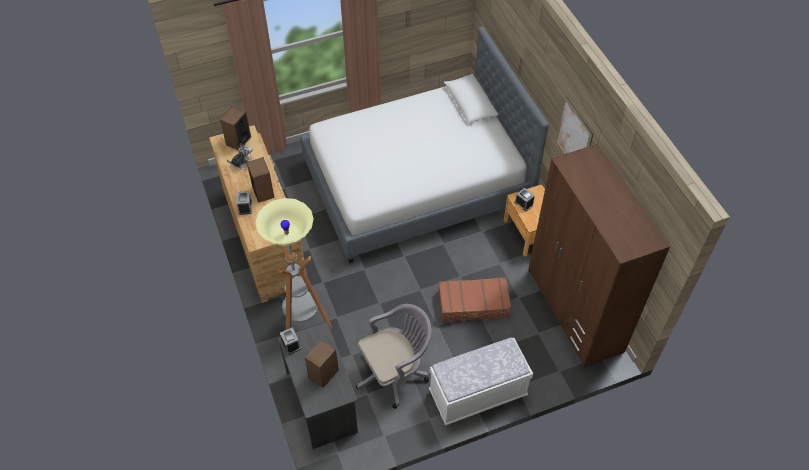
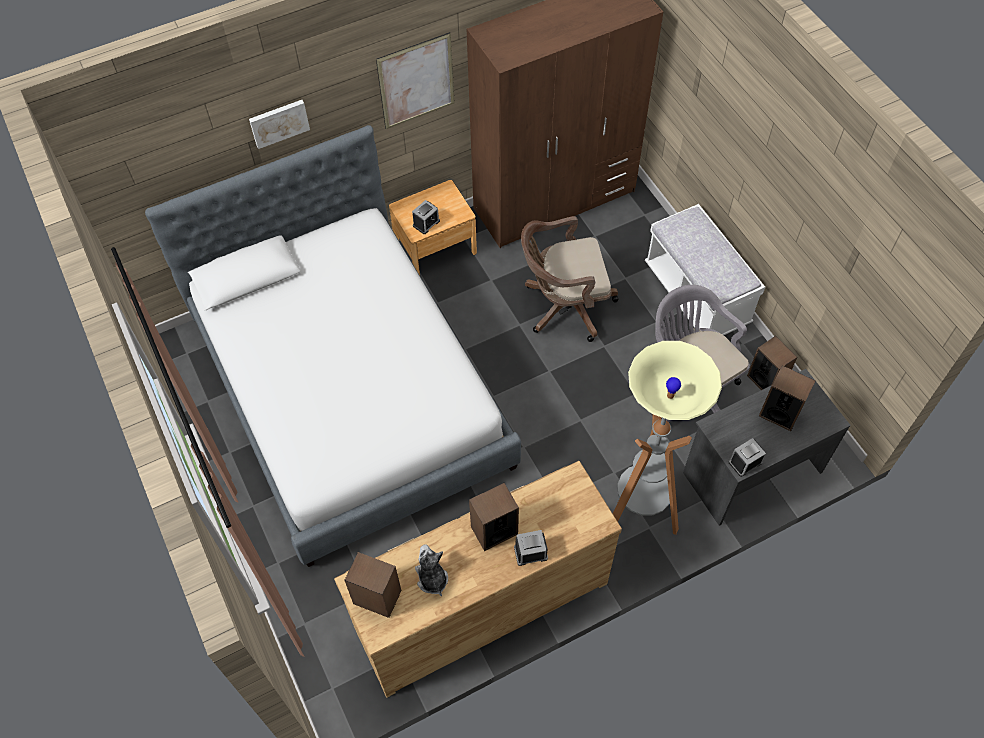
camera: 95 degrees left, 5 degrees up
brown suitcase [438,277,511,323] -> brown office chair [521,216,618,342]
none -> picture [249,100,310,149]
none -> speaker [747,336,797,390]

